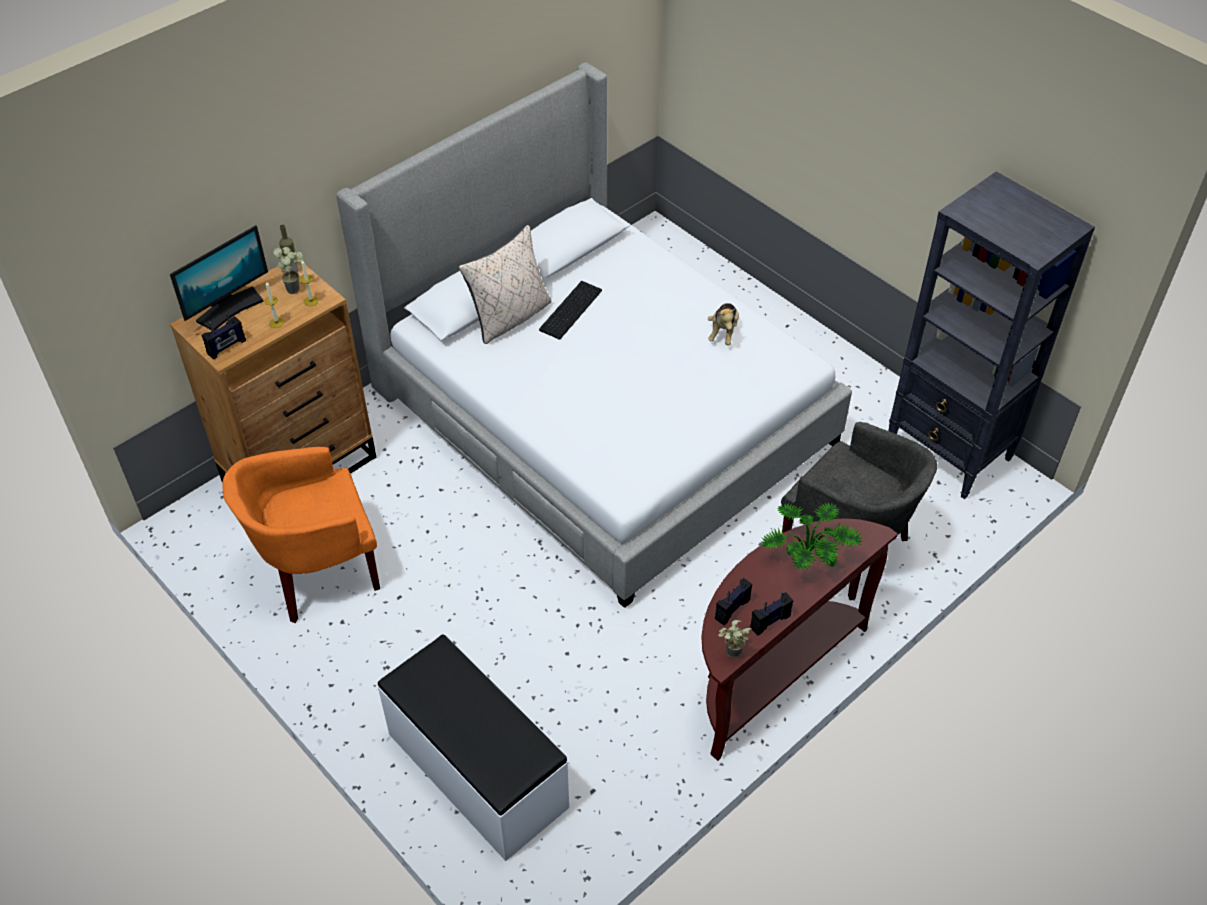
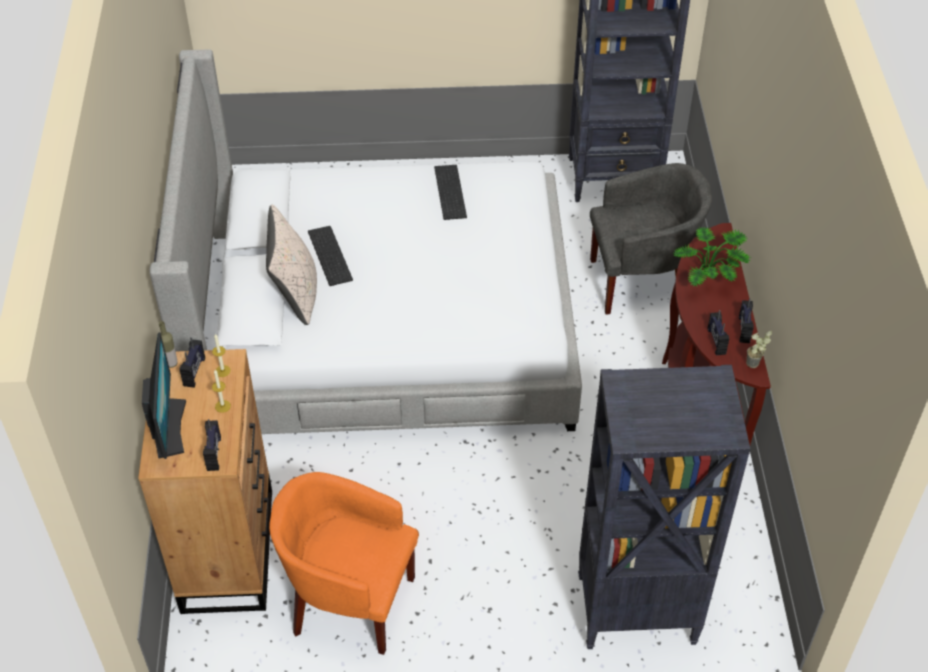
camera: 50 degrees left, 0 degrees up
orange armchair [223,447,380,623] -> orange armchair turned 90 degrees clockwise [269,472,419,655]
potted plant [273,247,304,294] -> radio [179,337,205,388]
white bench [377,634,569,861] -> black bookcase [578,365,750,649]
plush toy [708,303,739,346] -> keyboard [434,165,467,220]

